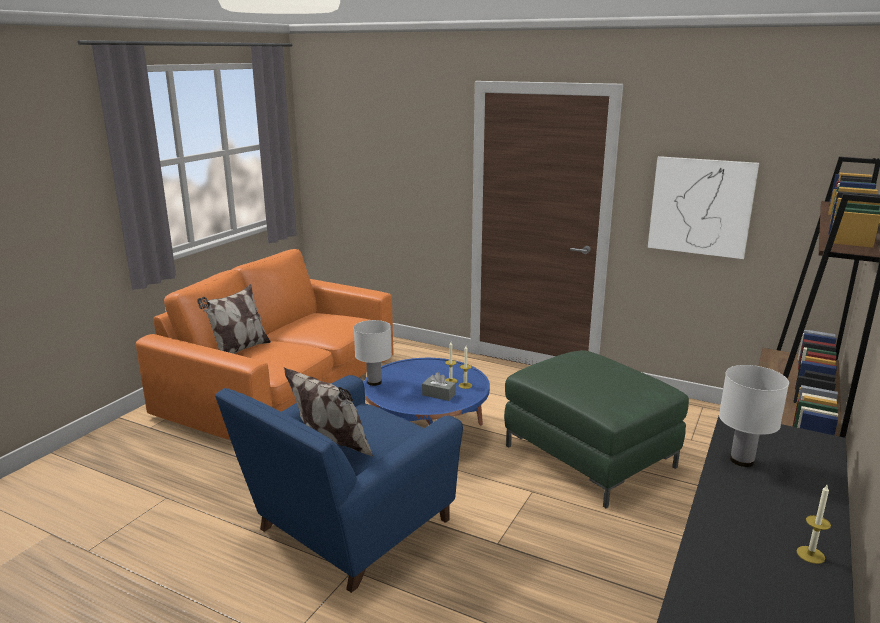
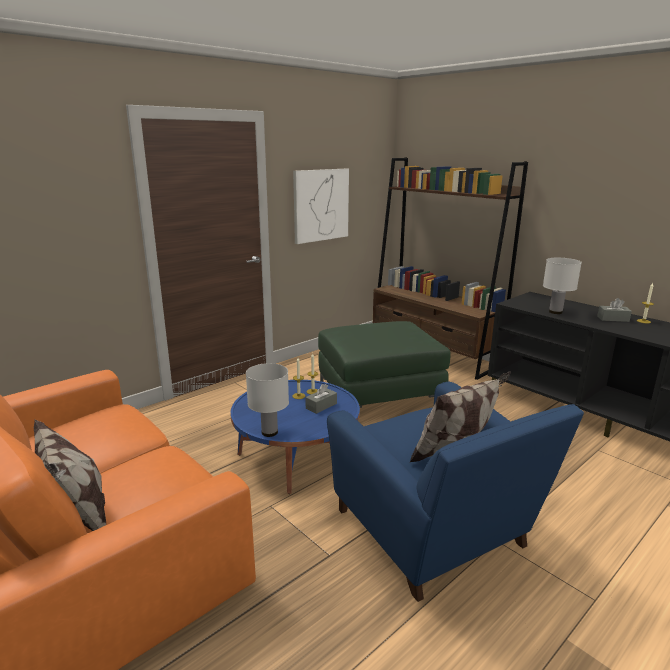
camera: 70 degrees left, 0 degrees up
none -> grey tissue box [597,298,632,322]

